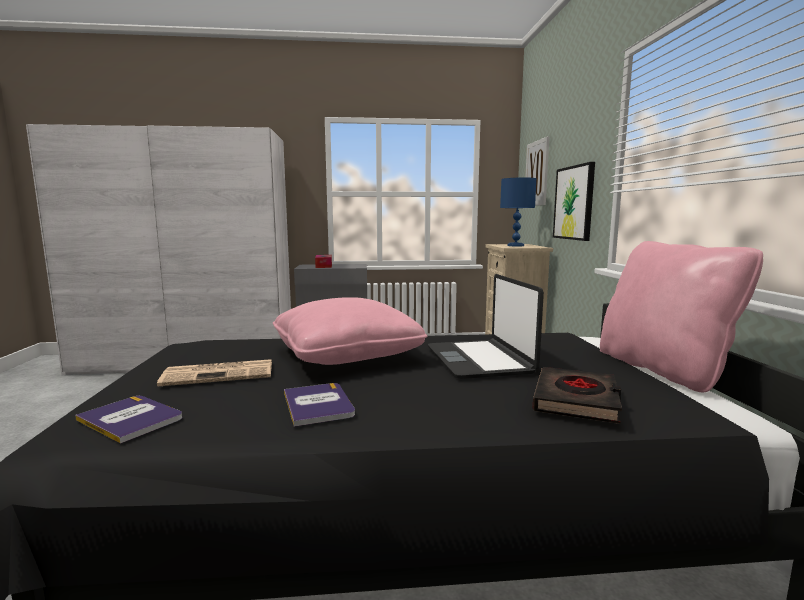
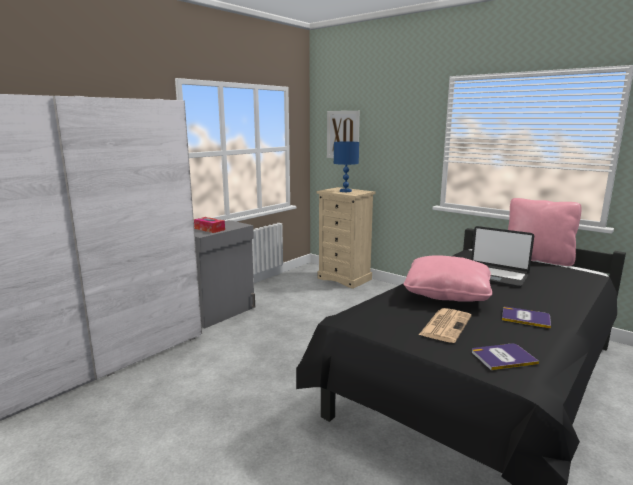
camera: 45 degrees left, 5 degrees up
black book [533,367,622,424] -> none
picture [553,162,595,241] -> none

